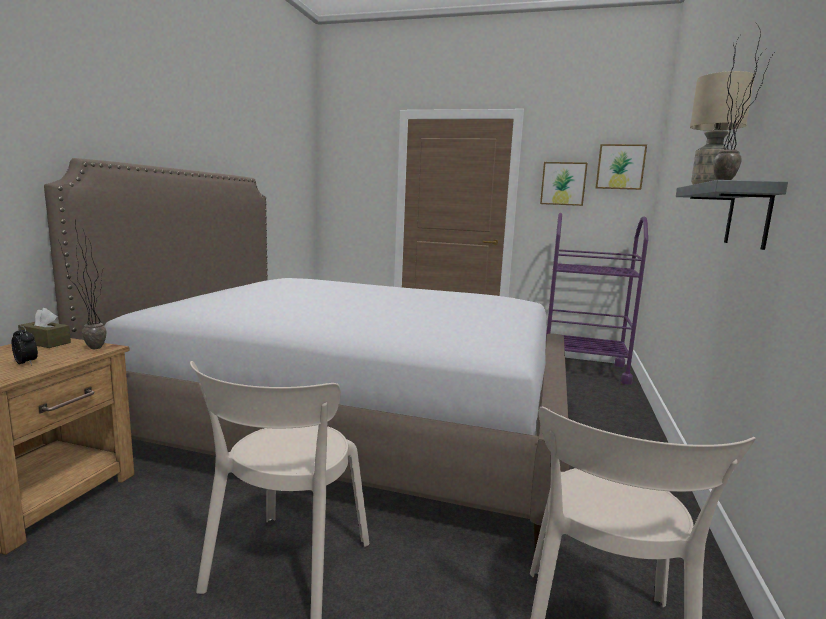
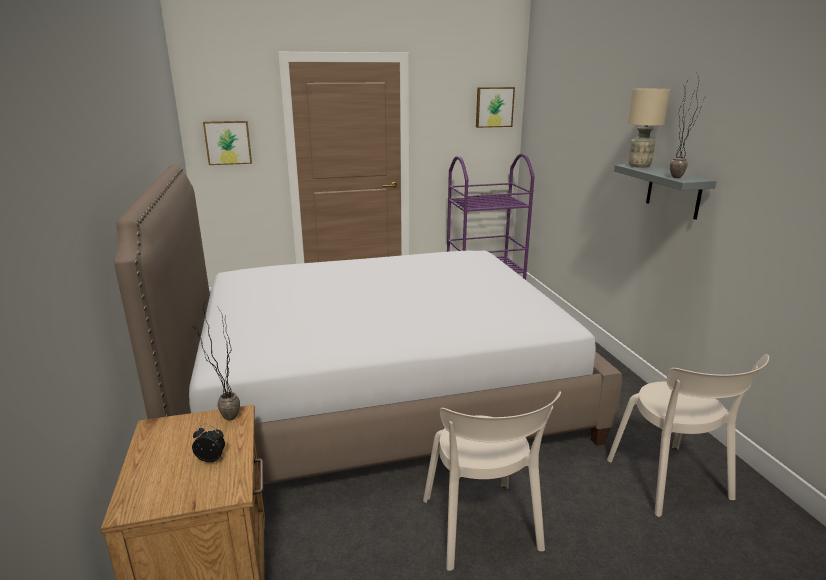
camera: 30 degrees left, 10 degrees up
brown tissue box [18,308,71,348] -> none
picture [540,162,588,206] -> picture moved to [203,121,252,165]

